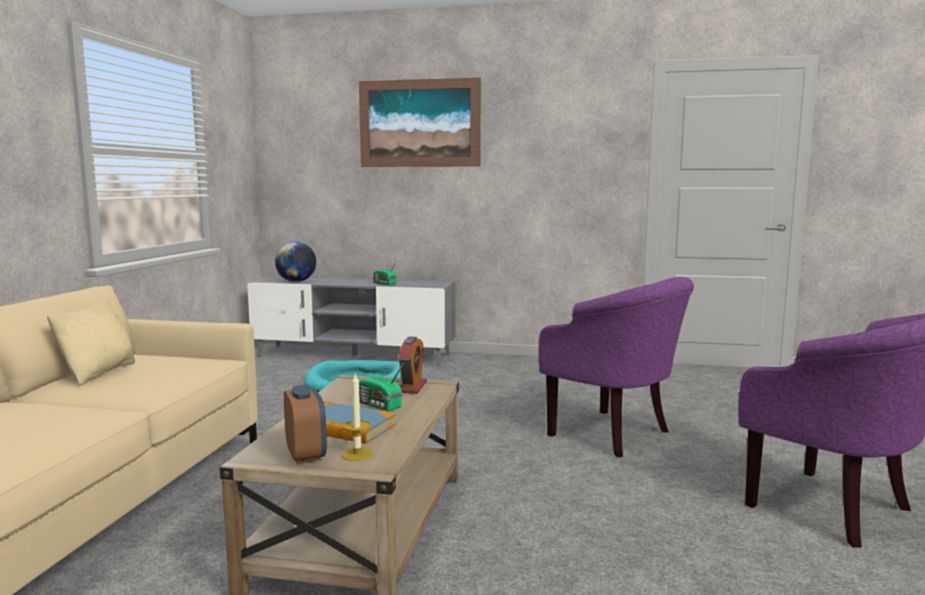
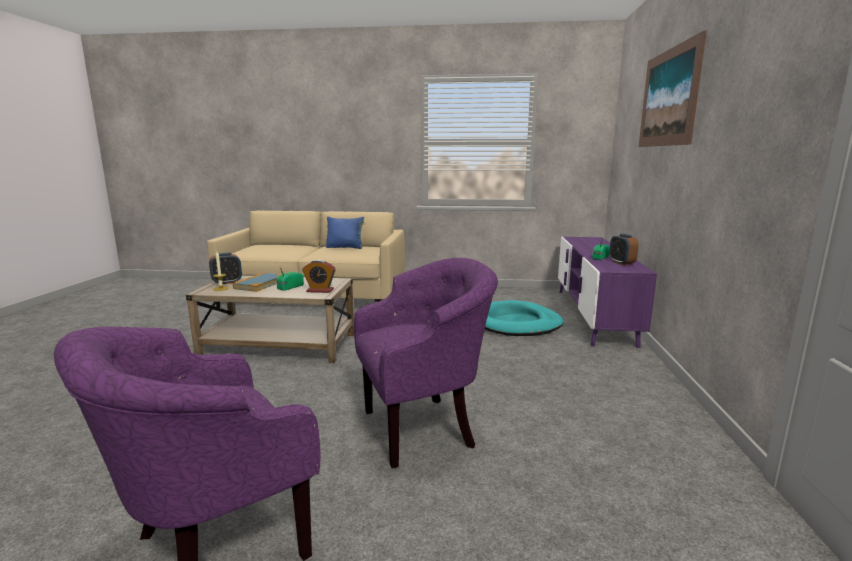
camera: 85 degrees right, 5 degrees up
beige pillow [47,299,135,384] -> blue pillow [326,217,364,249]
grey tv stand [247,276,456,367] -> purple tv stand [558,237,657,348]
globe [275,242,316,282] -> none
purple armchair [538,277,694,457] -> purple armchair turned 150 degrees counterclockwise [354,258,498,468]
none -> alarm clock [609,234,639,265]

